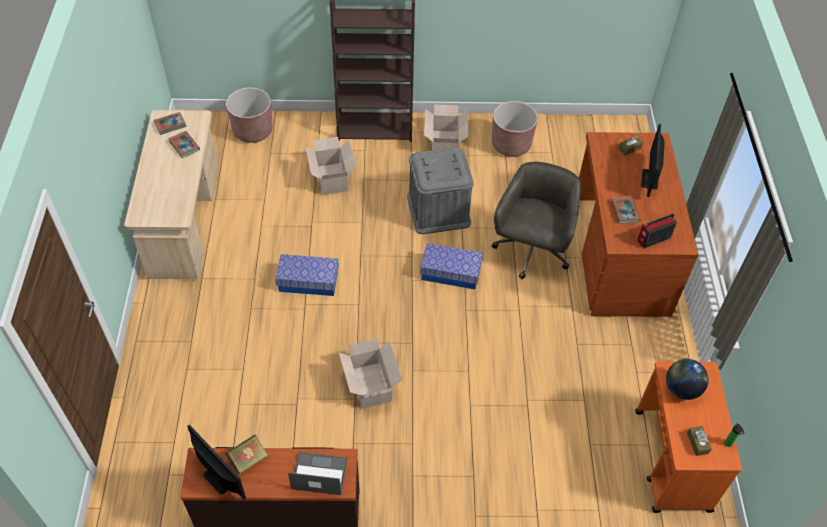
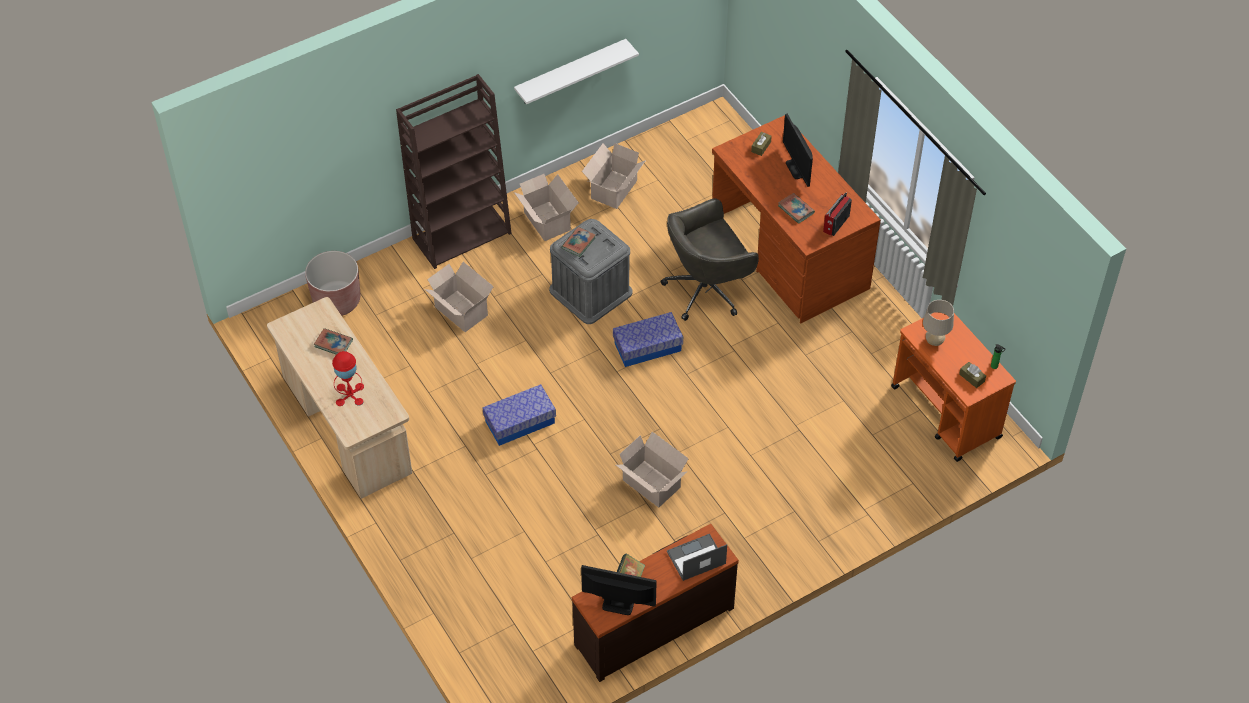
camera: 30 degrees left, 0 degrees up
book [154,112,187,135] -> book moved to [561,227,596,257]
brown planter [492,101,538,157] -> cardboard box [582,143,646,209]
grey office chair [492,162,581,279] -> grey office chair turned 105 degrees counterclockwise [660,198,759,321]
globe [666,359,709,400] -> beige table lamp [923,300,954,346]
none -> red table lamp [332,351,364,406]
none -> white shelf [514,39,639,104]

